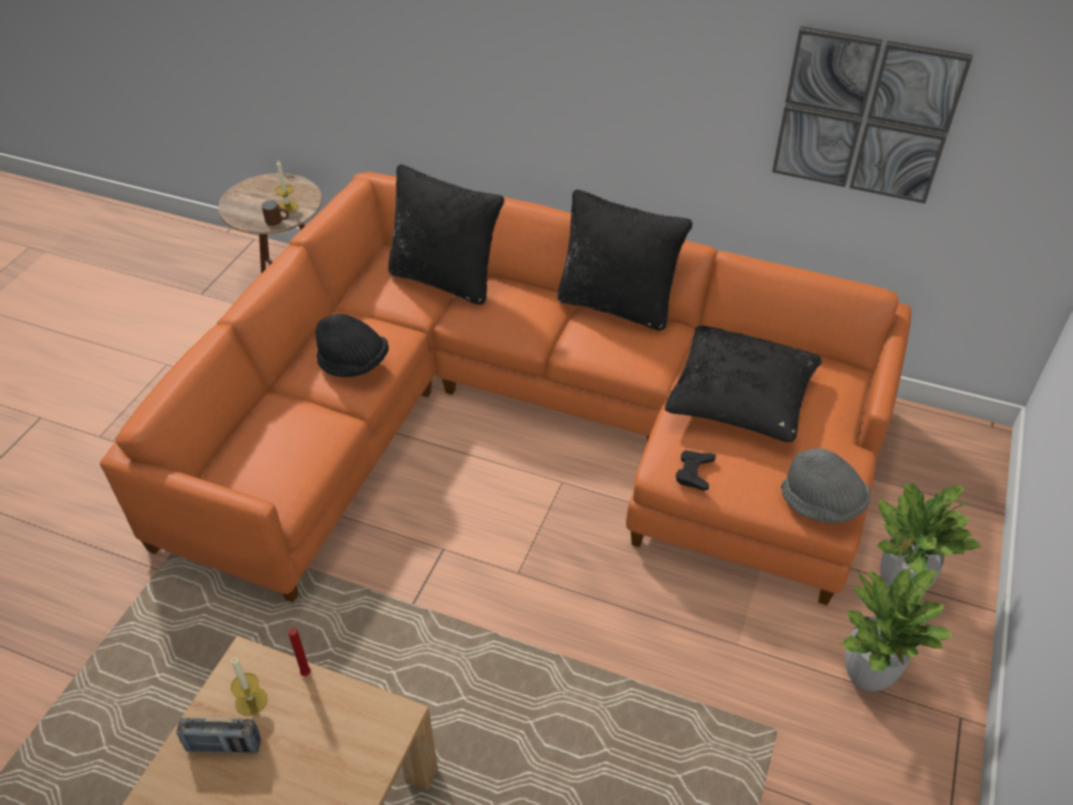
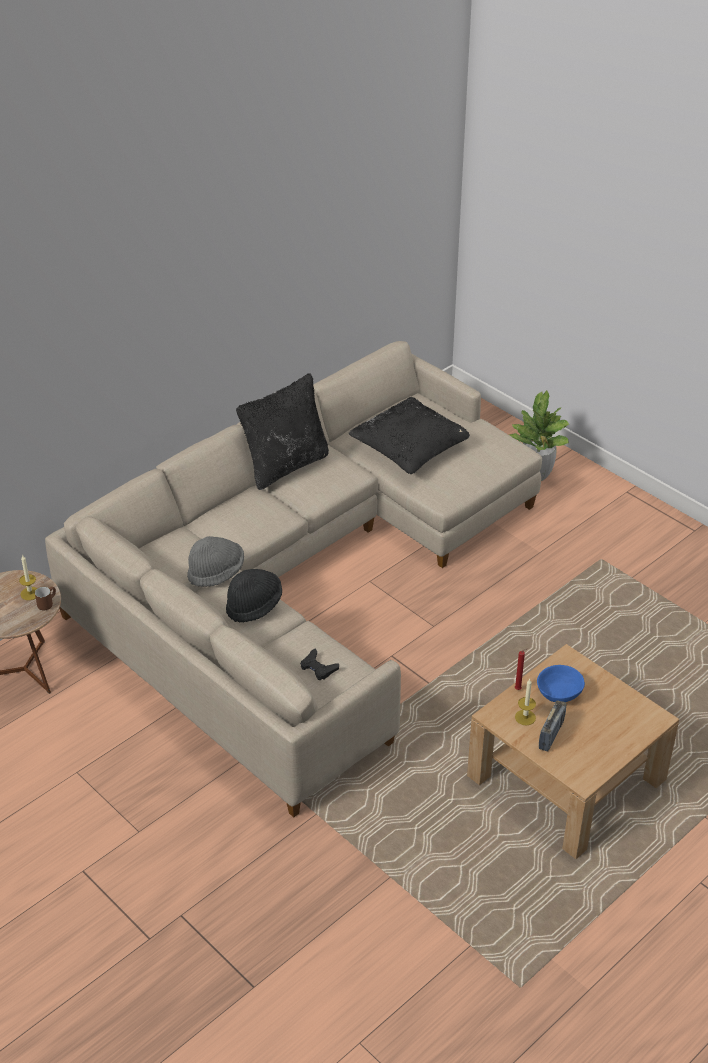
camera: 65 degrees left, 5 degrees down
orange sofa [100,172,911,605] -> beige sofa [45,341,542,817]
black pillow [388,164,505,305] -> none
black game controller [676,450,716,491] -> black game controller moved to [300,649,339,680]
picture [772,26,973,204] -> none
grey hat [781,448,871,523] -> grey hat moved to [187,536,244,587]
potted plant [840,568,953,691] -> none
none -> blue bowl [537,665,585,702]

